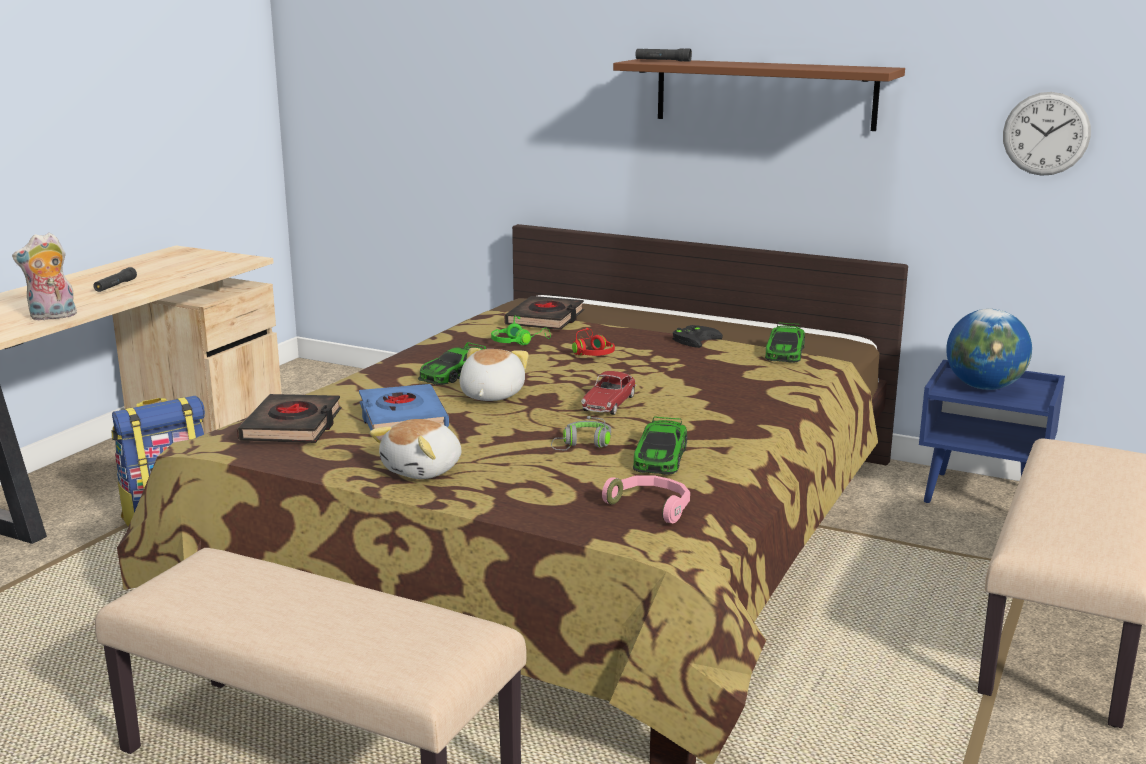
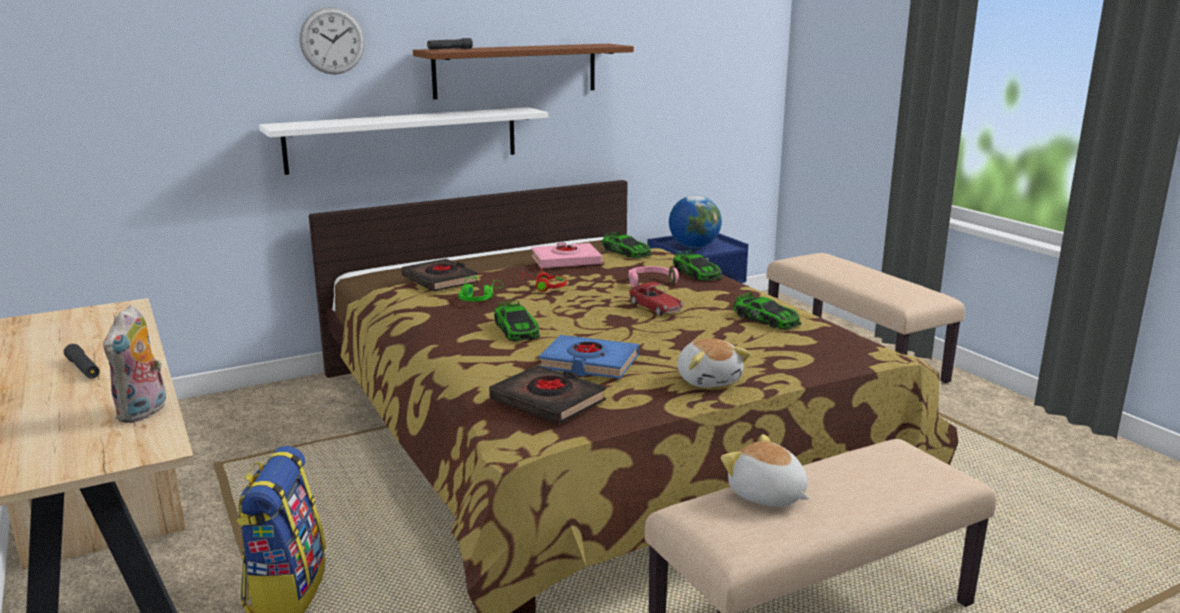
camera: 55 degrees left, 0 degrees up
plush toy [459,348,529,401] -> plush toy moved to [721,434,810,507]
grey headphones [551,416,611,450] -> none
pink headphones [602,475,690,523] -> pink headphones moved to [629,266,679,287]
black game controller [672,325,723,348] -> pink book [531,242,602,268]
wall clock [1003,92,1091,176] -> wall clock moved to [300,7,365,75]
none -> white shelf [259,107,548,175]
none -> toy car [673,250,722,281]

